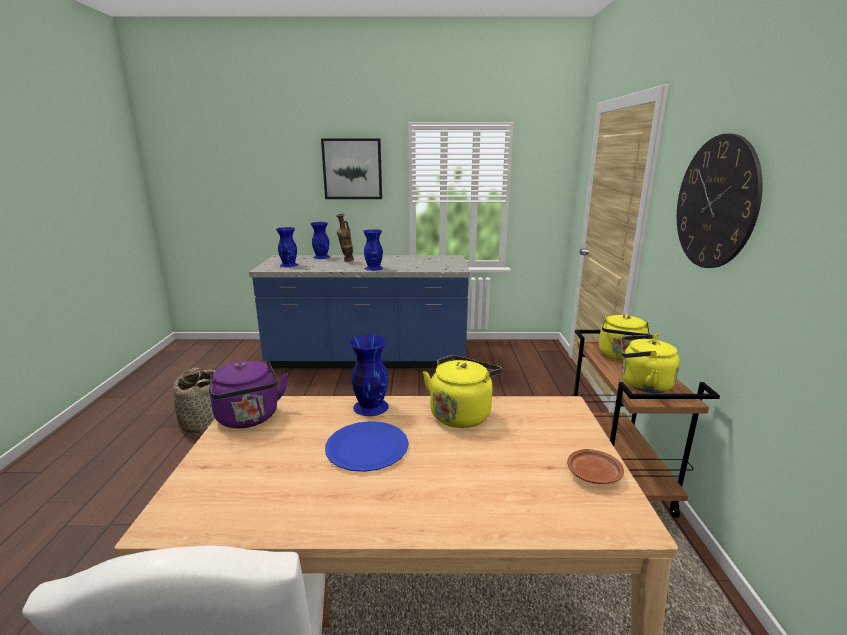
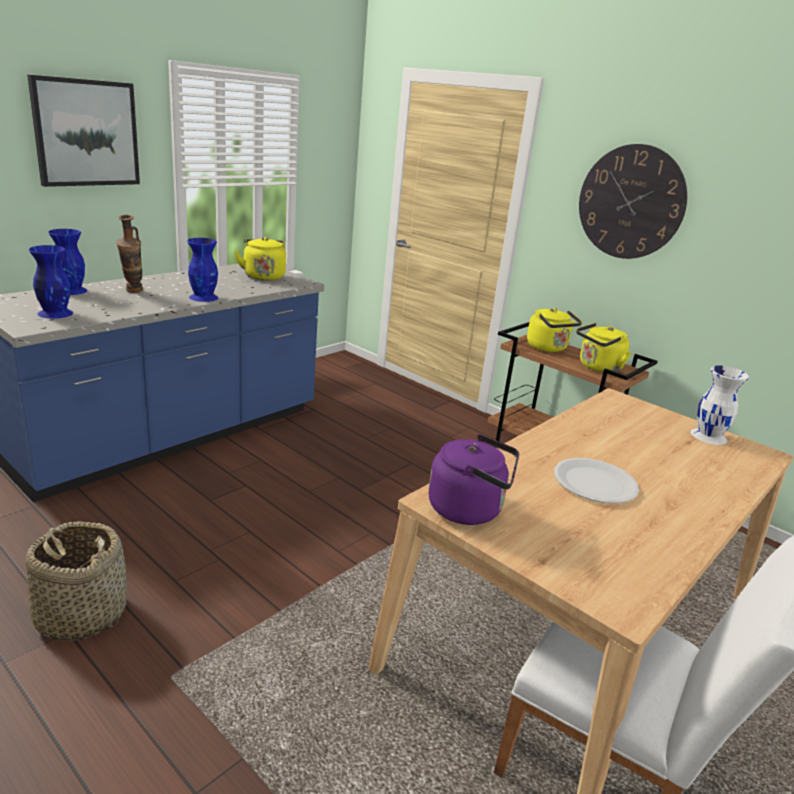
camera: 50 degrees left, 5 degrees up
blue plate [325,421,409,472] -> white plate [554,458,639,504]
blue vase [350,335,389,416] -> none
yellow kettle [423,355,502,428] -> yellow kettle moved to [234,237,286,281]
brown plate [567,449,624,484] -> white vase [690,366,749,445]

